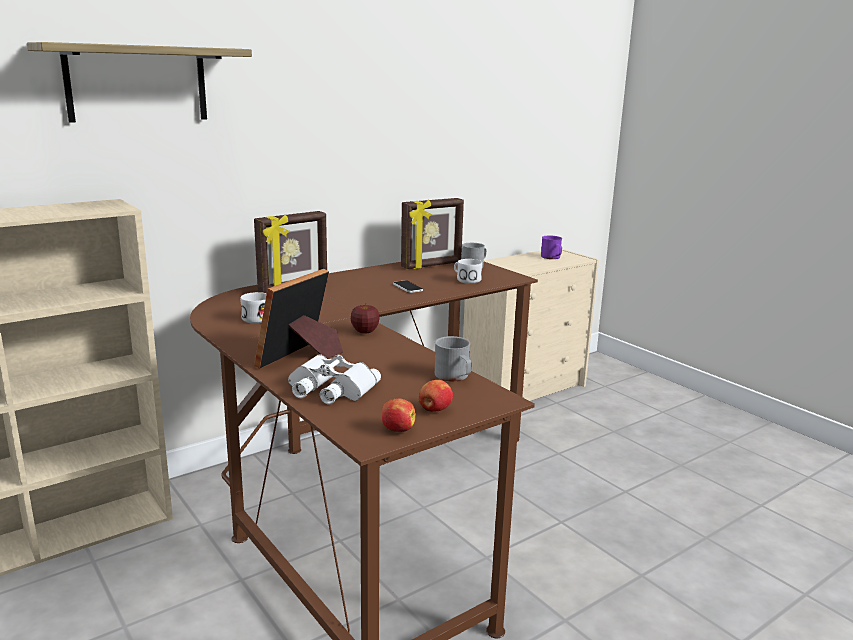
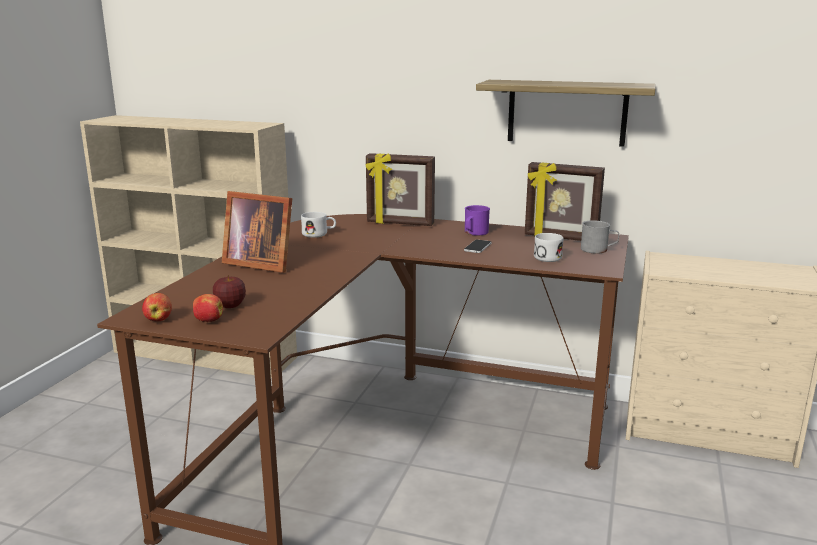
camera: 55 degrees right, 0 degrees up
shelf [27,42,252,123] -> shelf moved to [476,80,656,147]
picture frame [254,269,343,369] -> picture frame turned 150 degrees counterclockwise [222,191,292,273]
white binoculars [288,354,381,405] -> none
apple [351,303,380,334] -> apple moved to [213,275,246,308]
grey mug [435,336,471,381] -> none
purple mug [541,236,562,259] -> purple mug moved to [465,205,490,235]

